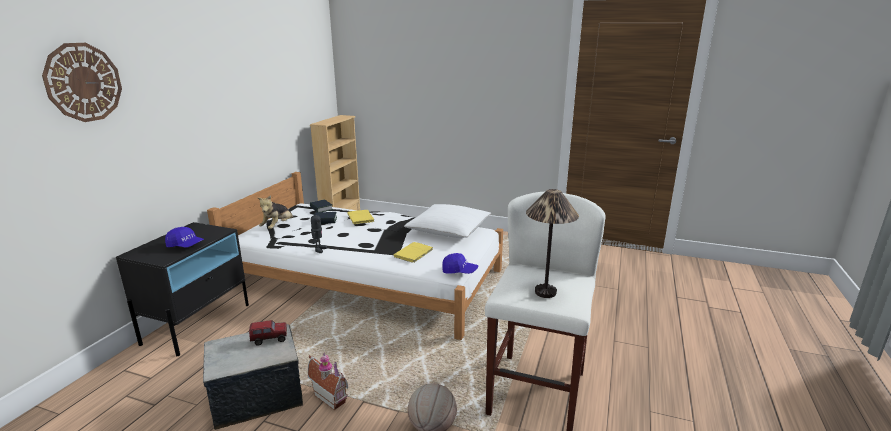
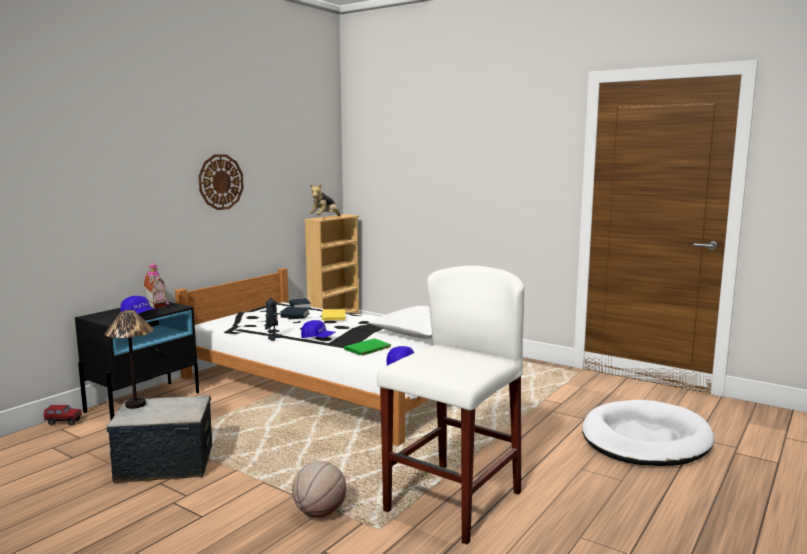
camera: 15 degrees right, 10 degrees down
wall clock [42,43,122,122] -> wall clock moved to [199,154,244,210]
toy truck [249,320,287,345] -> toy truck moved to [44,405,82,425]
plush toy [258,195,293,229] -> plush toy moved to [309,184,340,216]
toy house [308,353,348,410] -> toy house moved to [143,261,170,309]
yellow book [393,242,433,263] -> green book [344,339,391,356]
table lamp [526,189,579,298] -> table lamp moved to [105,310,154,409]
none -> blue cap [301,320,335,338]
none -> white dog bed [582,400,714,466]

